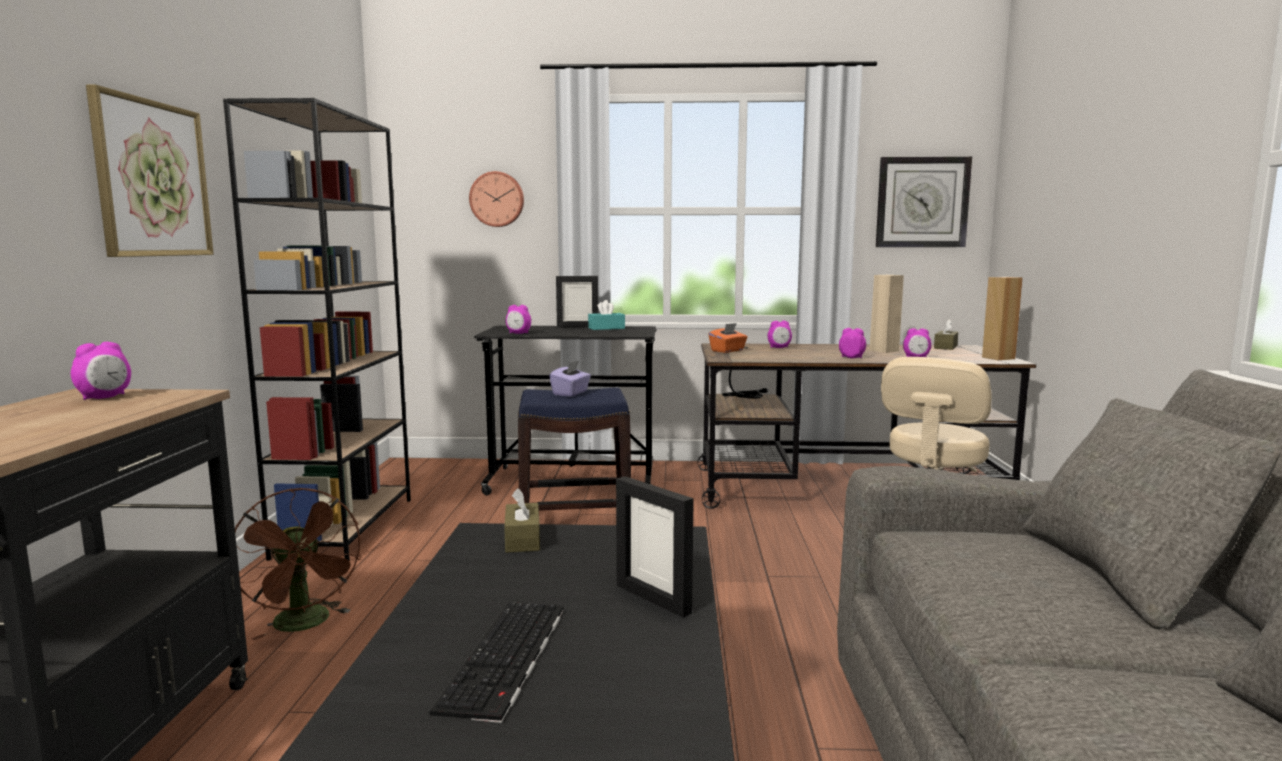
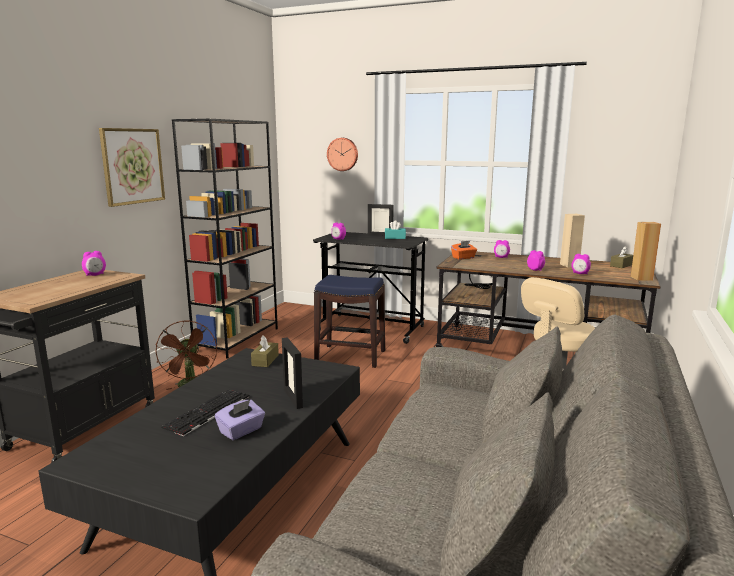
camera: 20 degrees right, 5 degrees up
purple tissue box [549,361,591,397] -> purple tissue box moved to [215,400,265,440]
wall clock [876,157,972,247] -> none

